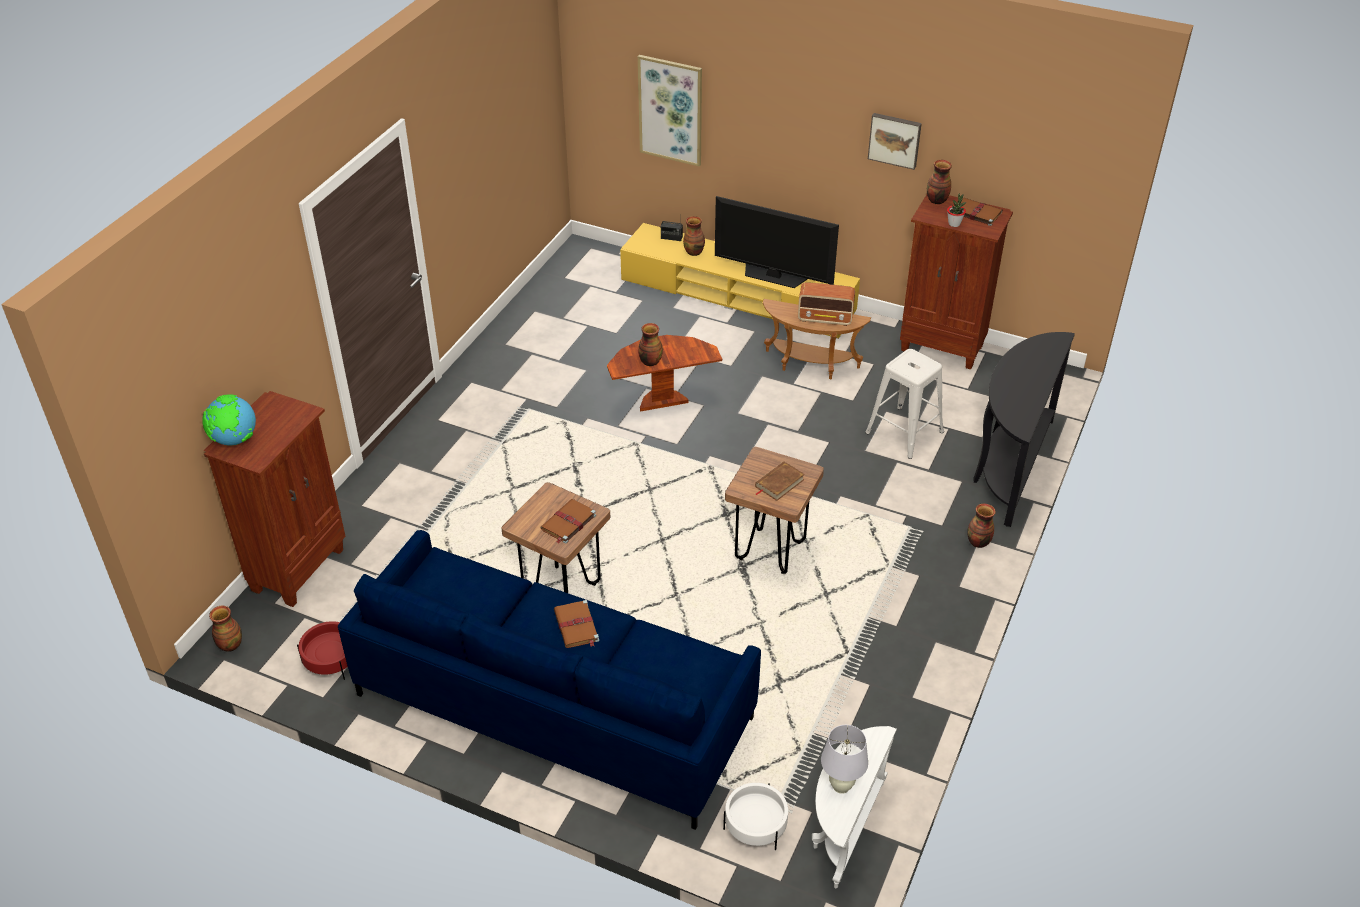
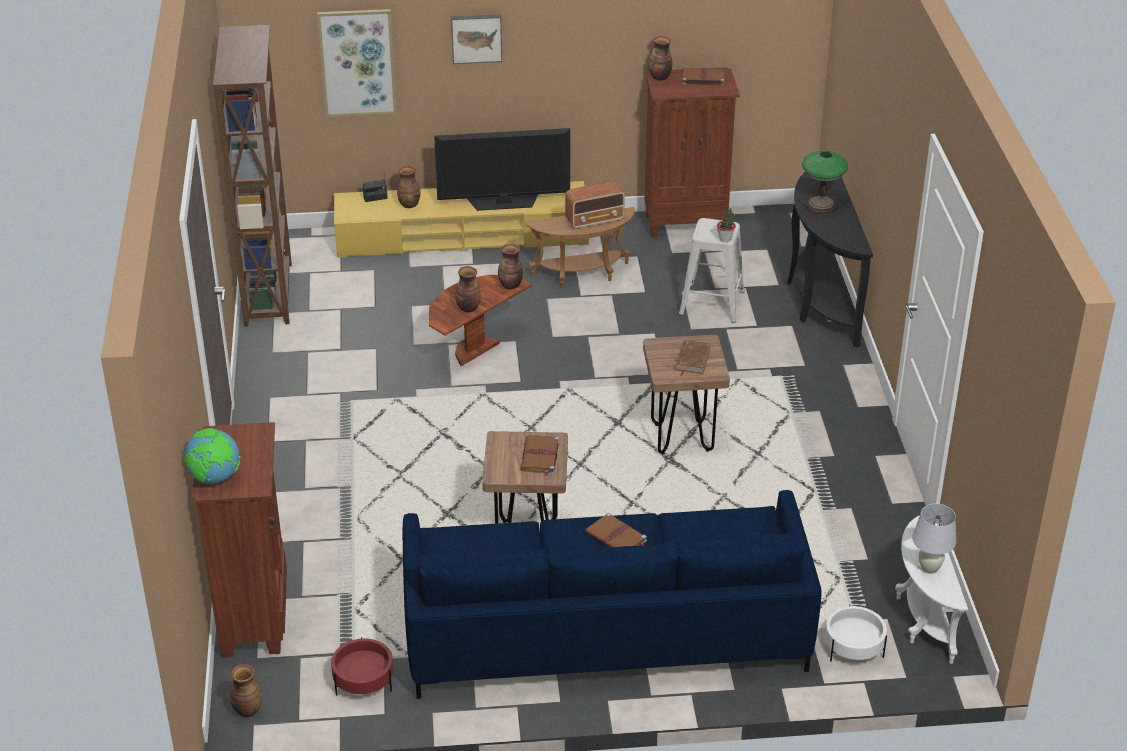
camera: 30 degrees left, 5 degrees down
picture [868,113,922,170] -> picture moved to [451,14,502,64]
potted plant [947,193,966,227] -> potted plant moved to [717,208,736,242]
vase [967,503,996,548] -> vase moved to [498,244,523,290]
none -> brown bookcase [213,25,292,327]
none -> table lamp [802,151,848,215]

